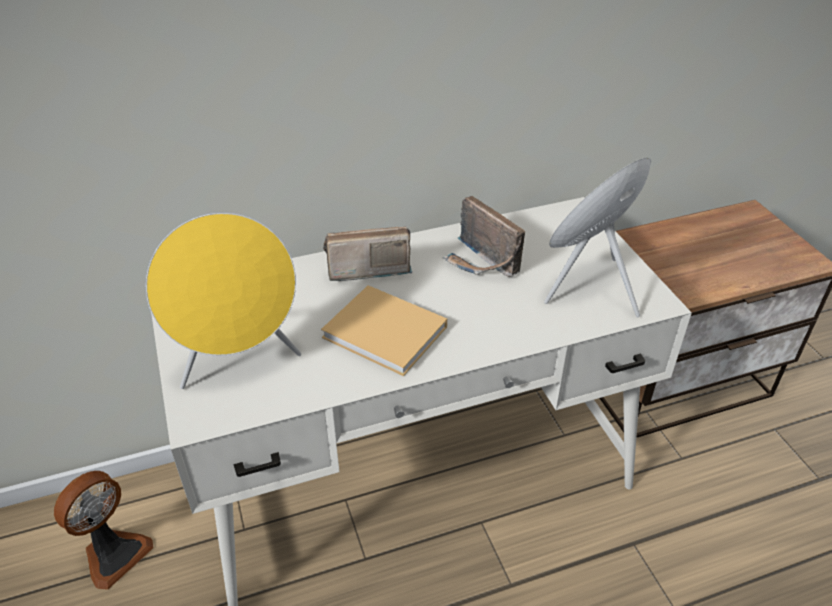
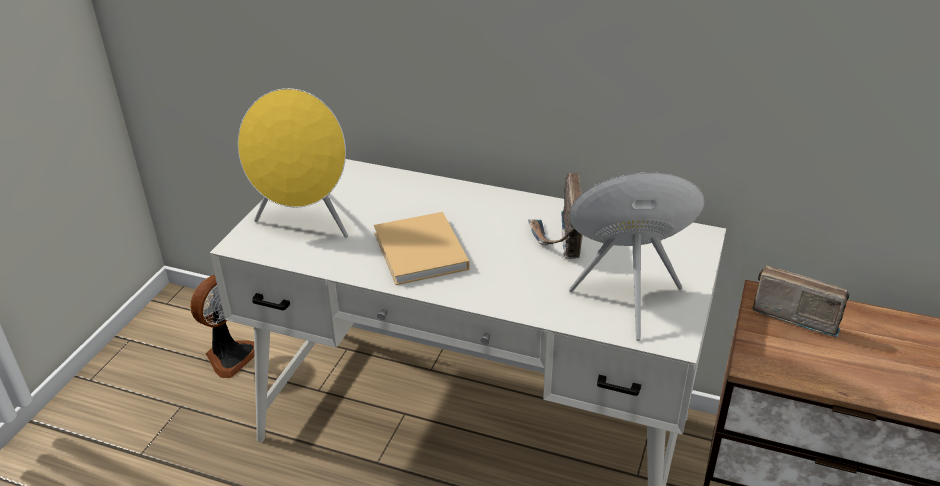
camera: 40 degrees right, 5 degrees down
fan [54,471,154,590] -> fan turned 45 degrees counterclockwise [190,275,255,378]
radio [323,227,412,281] -> radio moved to [752,265,849,337]

